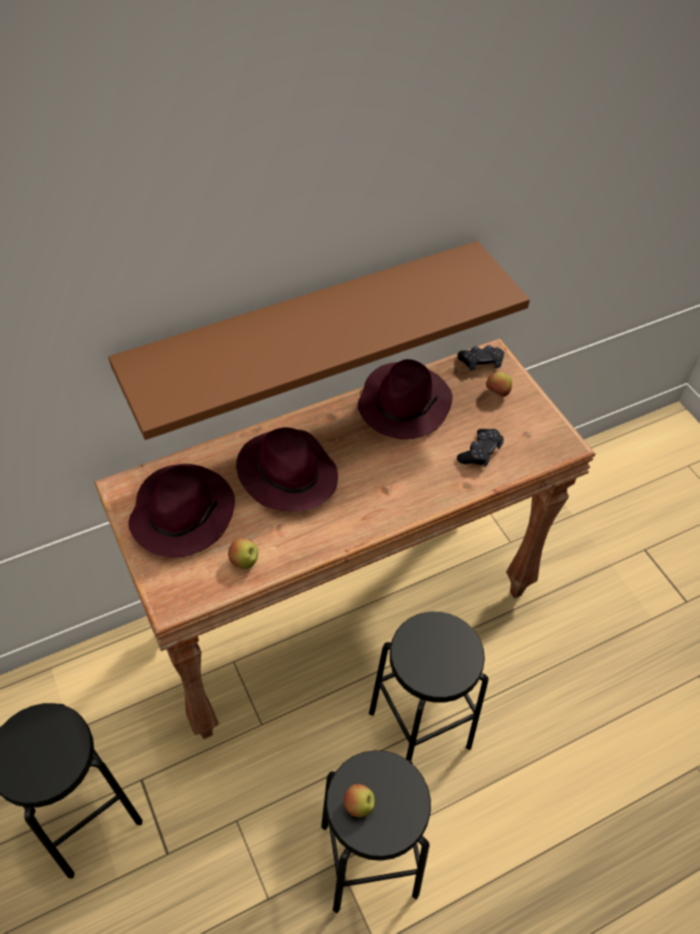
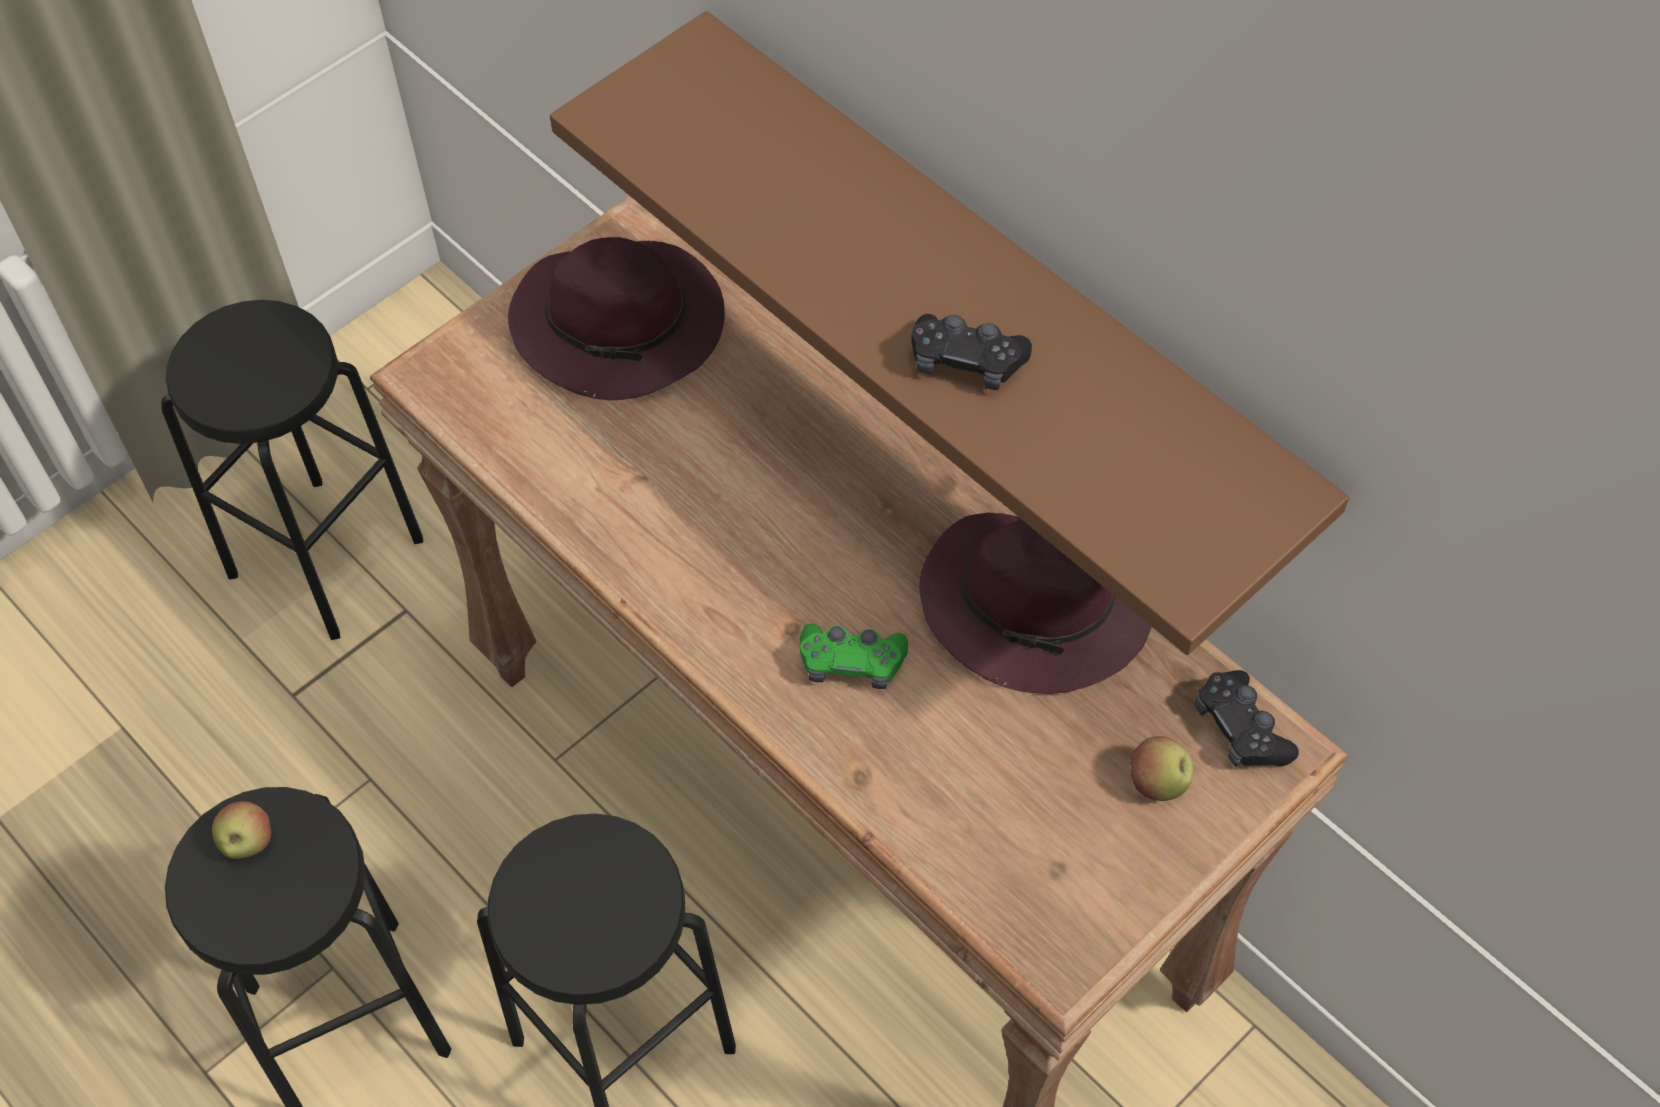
camera: 75 degrees right, 5 degrees up
apple [228,538,258,569] -> none
purple hat [236,427,338,512] -> none
black game controller [457,429,504,467] -> black game controller moved to [911,314,1032,390]
none -> green game controller [800,623,908,689]

